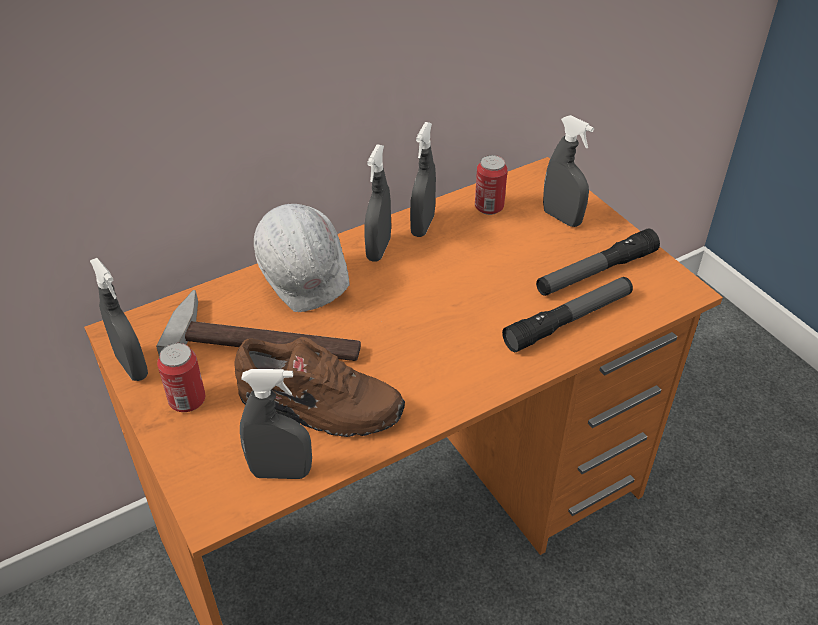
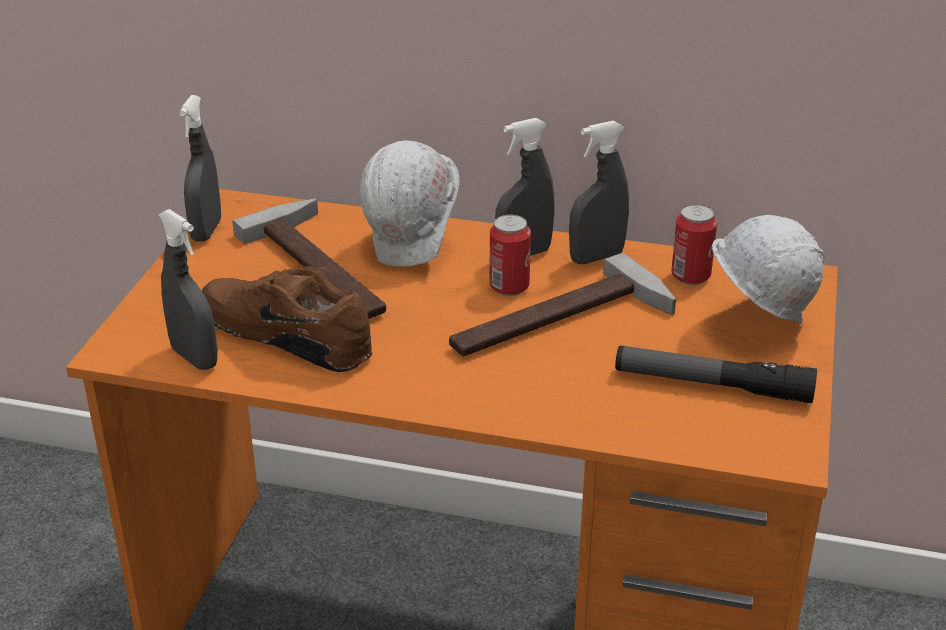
camera: 45 degrees right, 10 degrees down
can [157,343,206,412] -> can moved to [489,215,531,296]
brown shoe [234,337,405,437] -> brown shoe turned 150 degrees clockwise [202,266,372,372]
flashlight [502,277,633,352] -> none
grey spray bottle [543,115,594,227] -> white hard hat [712,215,825,327]
none -> hammer [449,252,676,356]

